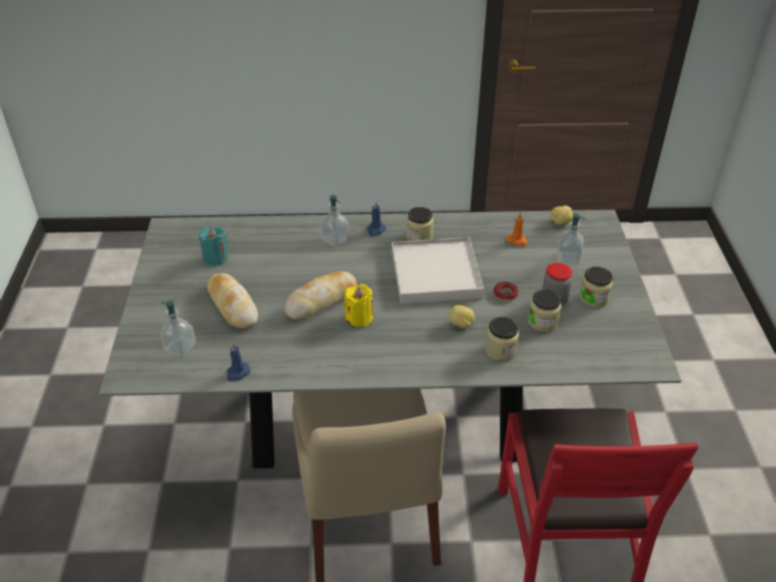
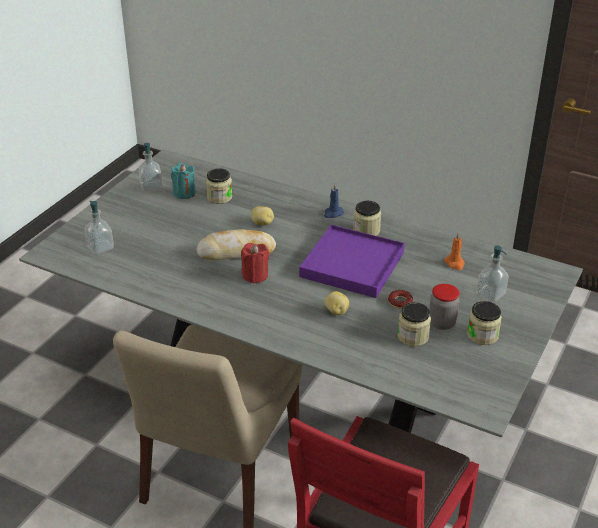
camera: 30 degrees right, 5 degrees down
bread [207,273,258,329] -> none
blue candle [227,342,251,381] -> none
soap dispenser [321,195,349,247] -> soap dispenser moved to [138,143,163,192]
yellow candle [344,284,373,327] -> red candle [241,243,269,284]
white tray [392,237,484,304] -> purple tray [299,225,405,298]
jar [485,317,519,361] -> jar moved to [206,168,233,204]
potato [551,206,573,225] -> potato moved to [251,206,274,225]

